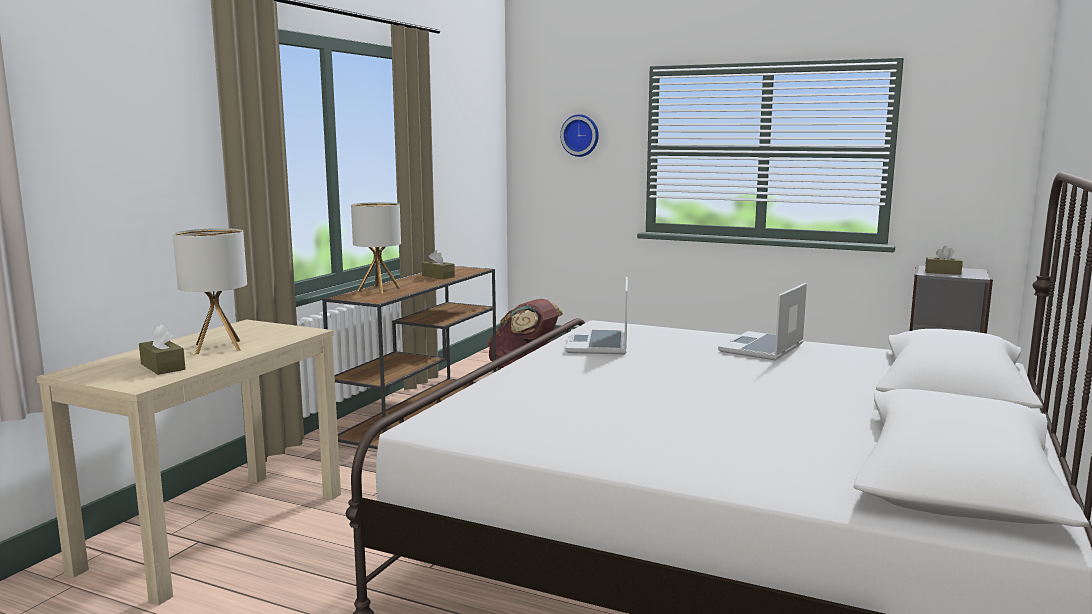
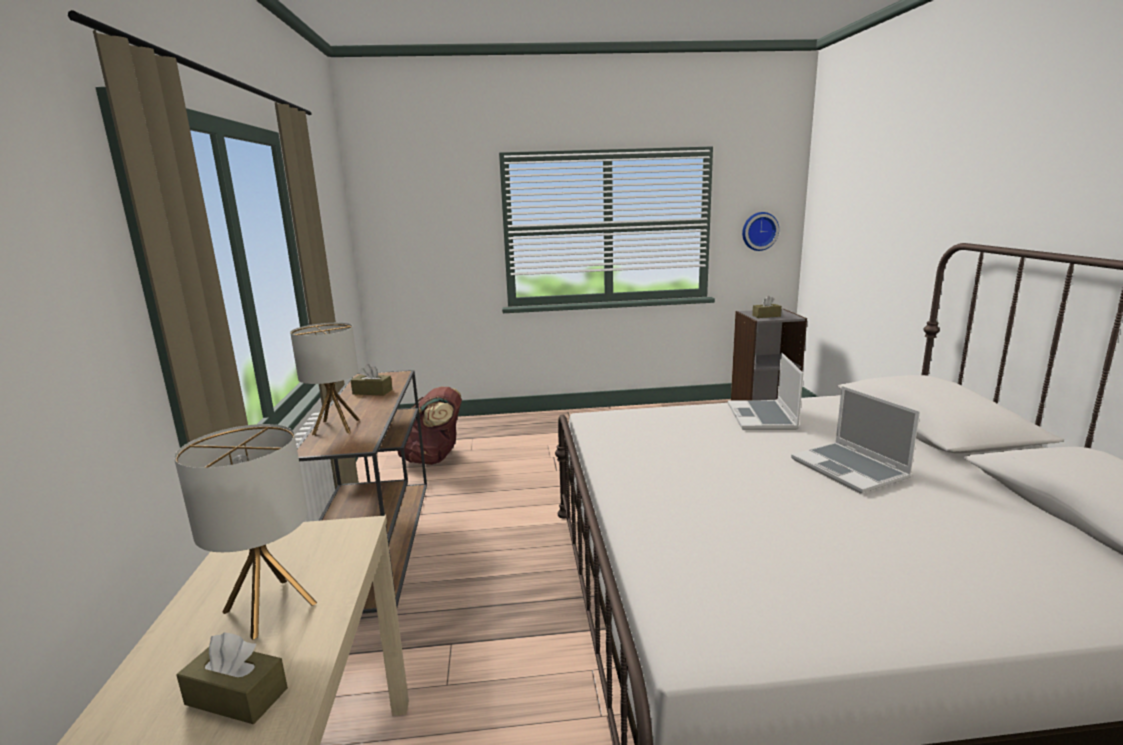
camera: 30 degrees left, 5 degrees up
wall clock [560,114,599,157] -> wall clock moved to [742,212,779,251]
laptop [566,277,628,354] -> laptop moved to [791,386,920,494]

